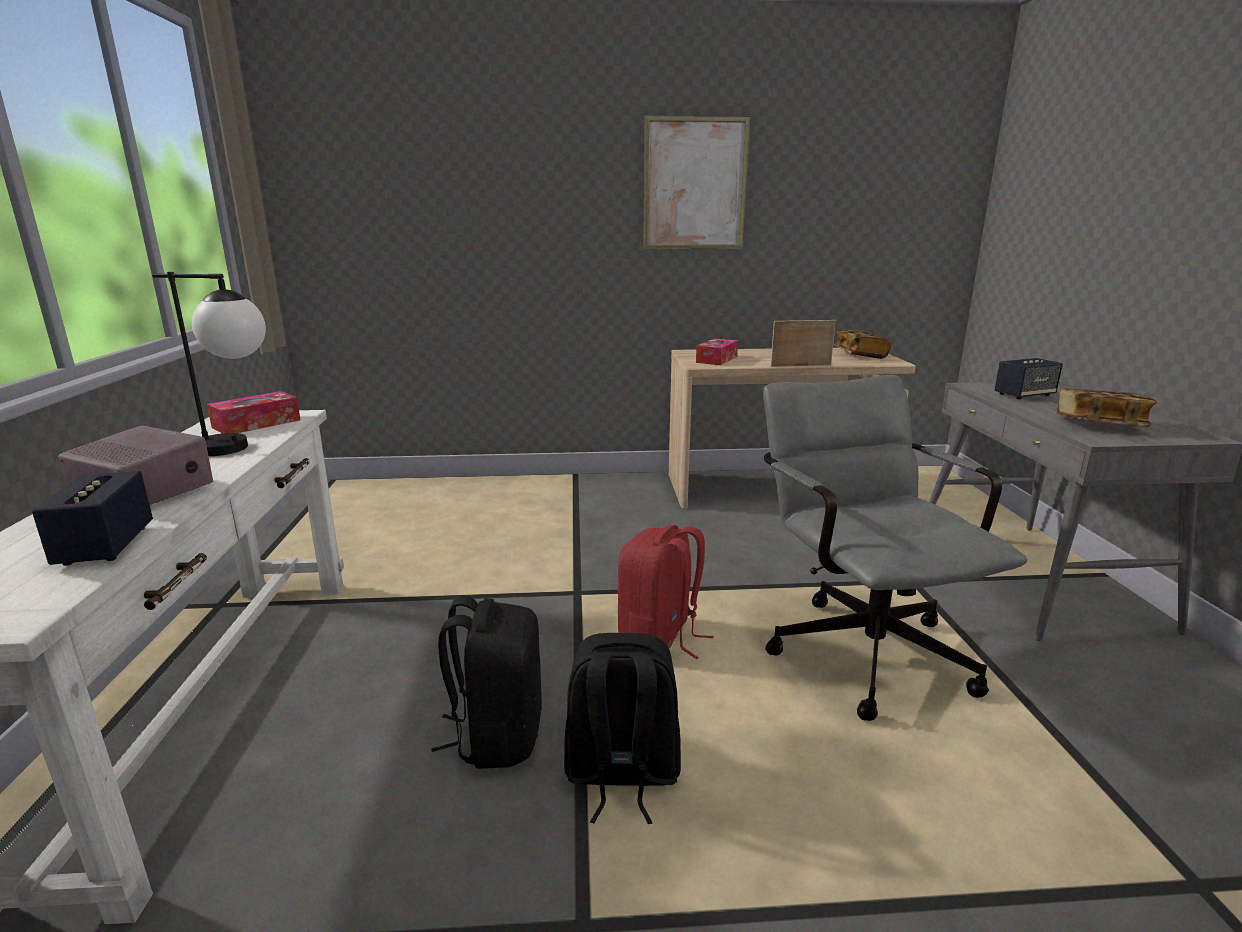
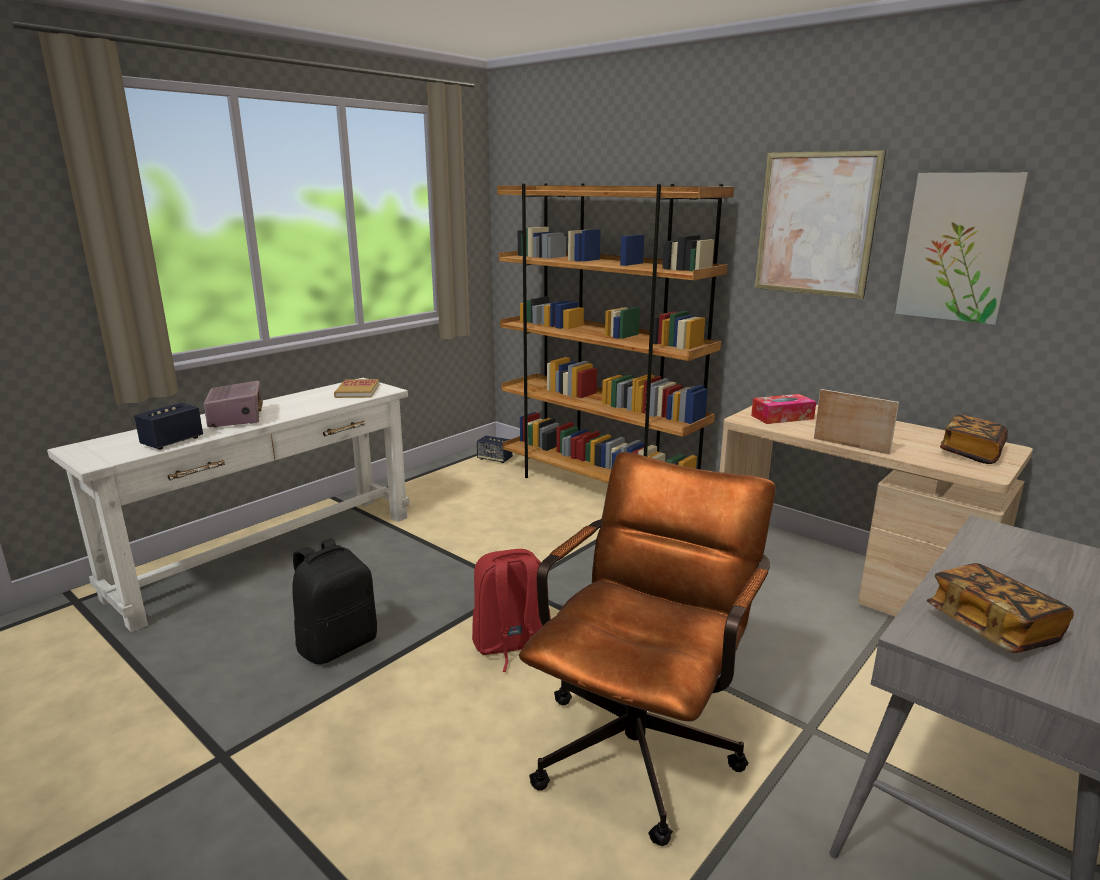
camera: 45 degrees right, 0 degrees up
table lamp [152,272,266,456] -> none
tissue box [207,391,300,433] -> book [334,379,379,398]
black backpack [564,633,681,824] -> none
grey office chair [763,375,1027,721] -> brown office chair [519,452,776,846]
speaker [994,358,1063,399] -> speaker moved to [477,435,513,463]
none -> brown bookcase [497,183,734,483]
none -> picture [895,172,1029,325]

